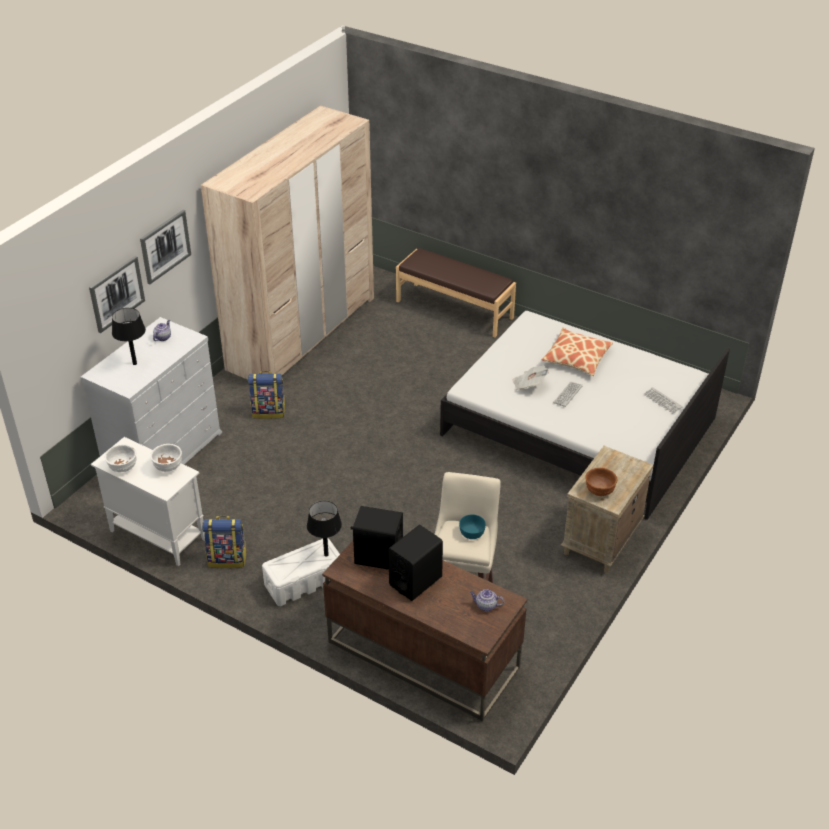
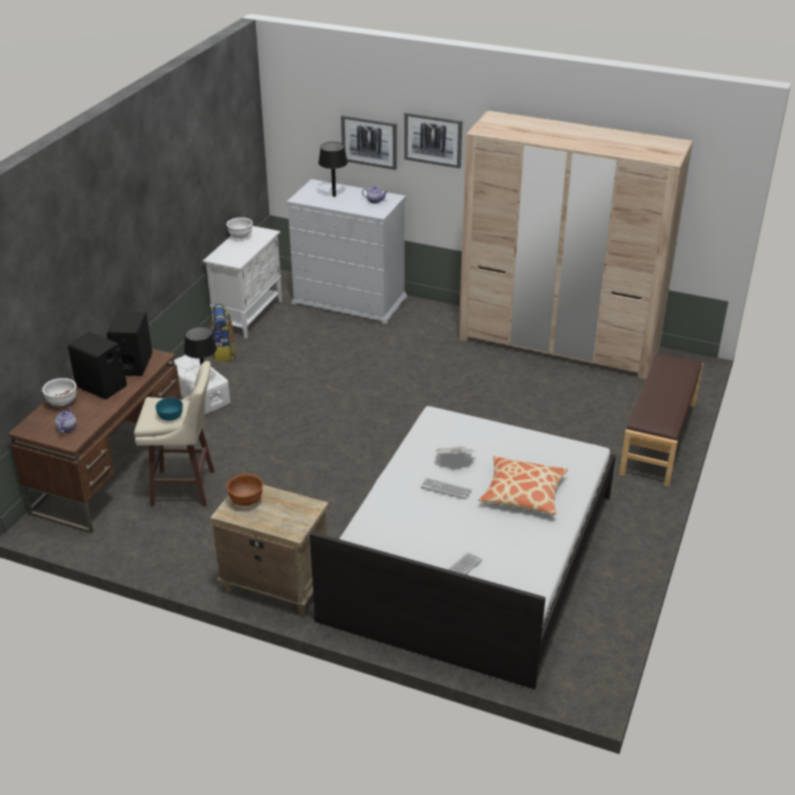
camera: 80 degrees right, 5 degrees down
white bowl [150,444,182,472] -> white bowl moved to [42,378,77,406]
backpack [248,371,286,419] -> none

